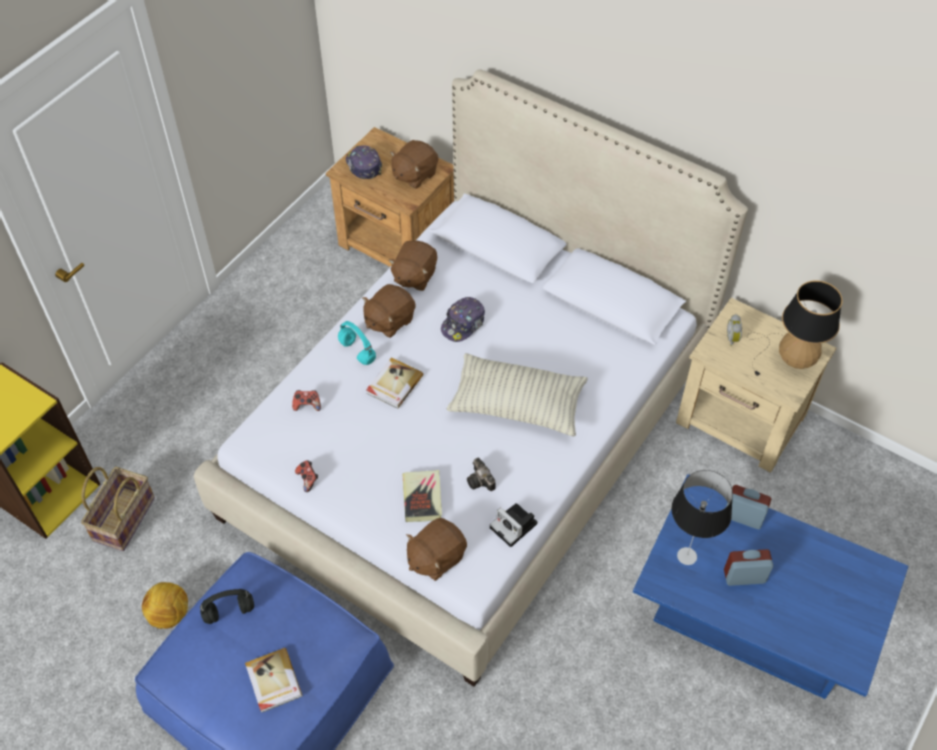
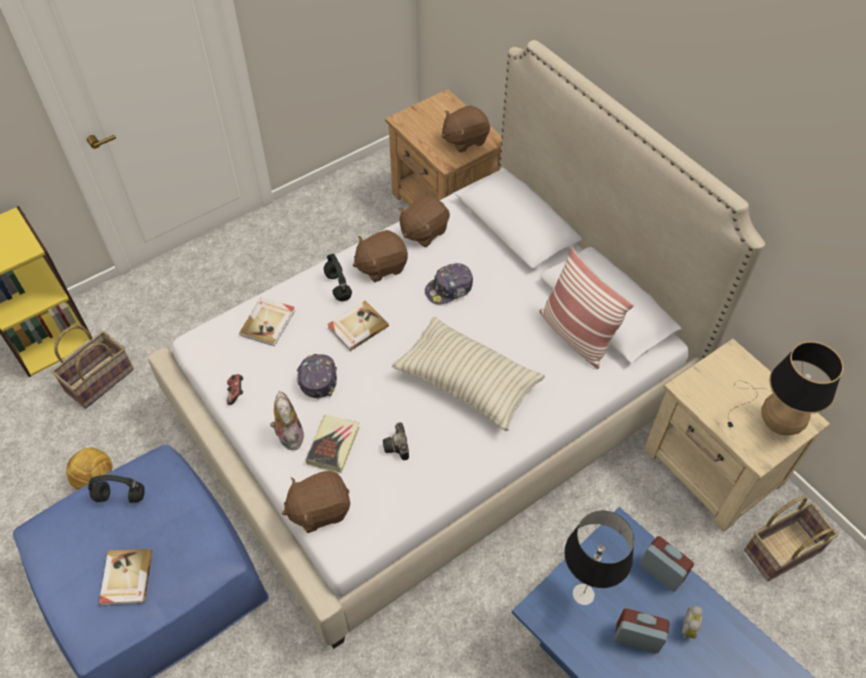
camera: 20 degrees right, 0 degrees up
game controller [292,390,321,411] -> book [239,297,295,346]
turquoise headphones [338,321,376,365] -> black headphones [324,254,352,301]
cap [346,145,382,179] -> cap moved to [297,354,337,399]
camera [490,503,537,547] -> none
alarm clock [727,314,742,346] -> alarm clock moved to [682,606,703,639]
none -> plush toy [270,391,304,450]
none -> pillow [540,248,634,369]
none -> basket [744,496,838,581]

